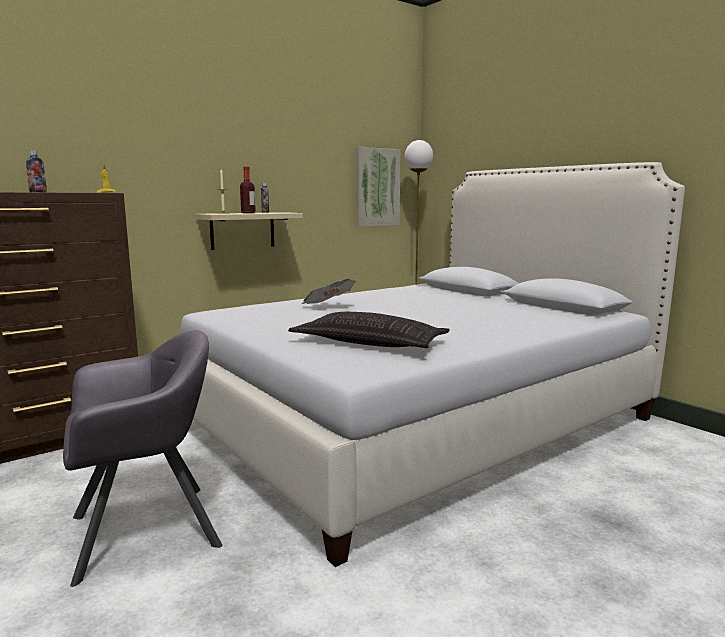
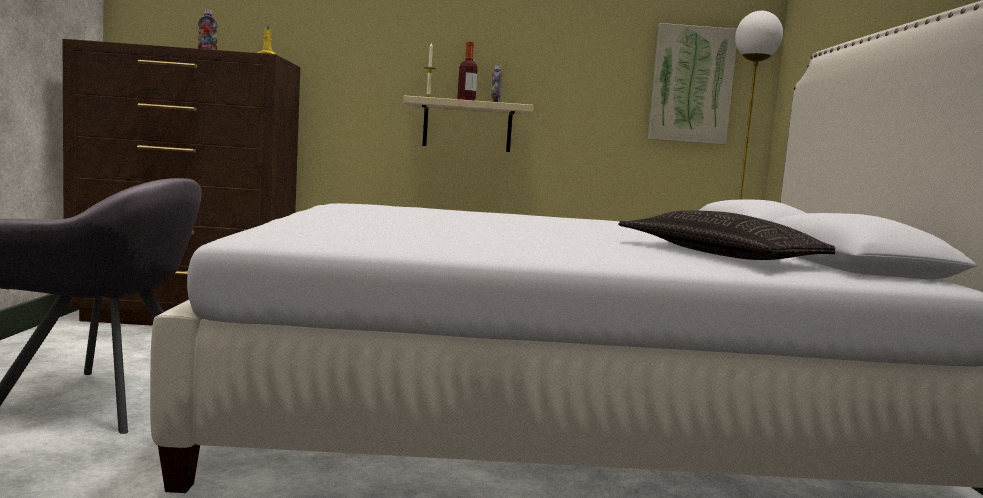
camera: 35 degrees right, 5 degrees down
pillow [288,312,450,348] -> pillow moved to [618,210,835,260]
newspaper [301,279,356,304] -> none

